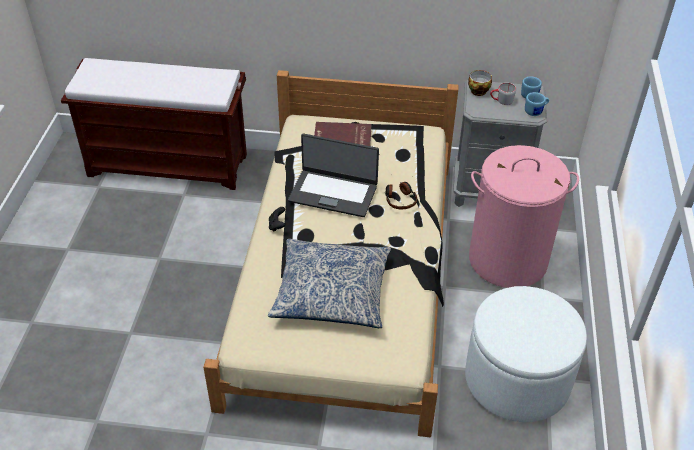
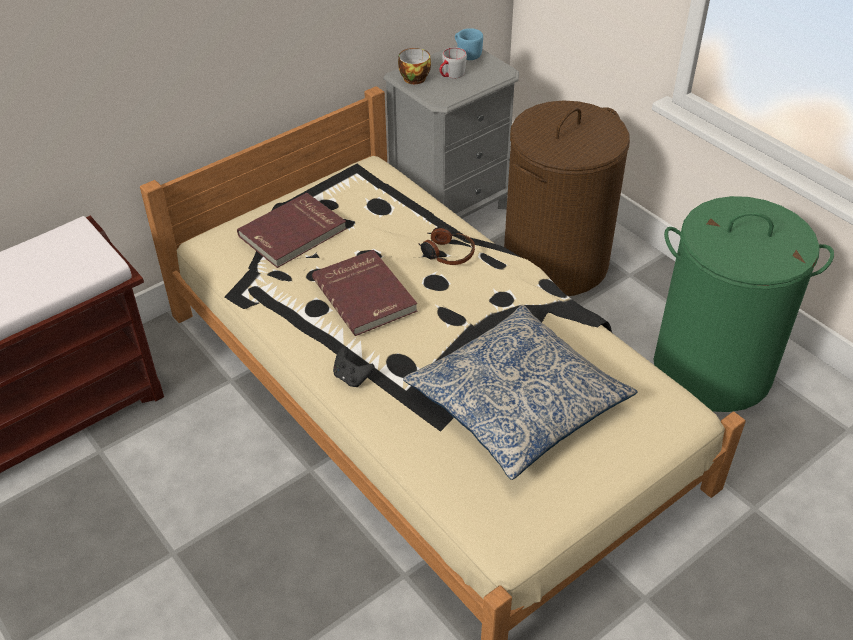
camera: 45 degrees left, 0 degrees up
laptop [288,134,379,217] -> red book [312,250,417,336]
white ottoman [465,286,587,422] -> green laundry basket [654,196,834,412]
pink laundry basket [469,145,579,288] -> brown laundry basket [504,101,630,296]
blue mug [525,92,549,116] -> none

